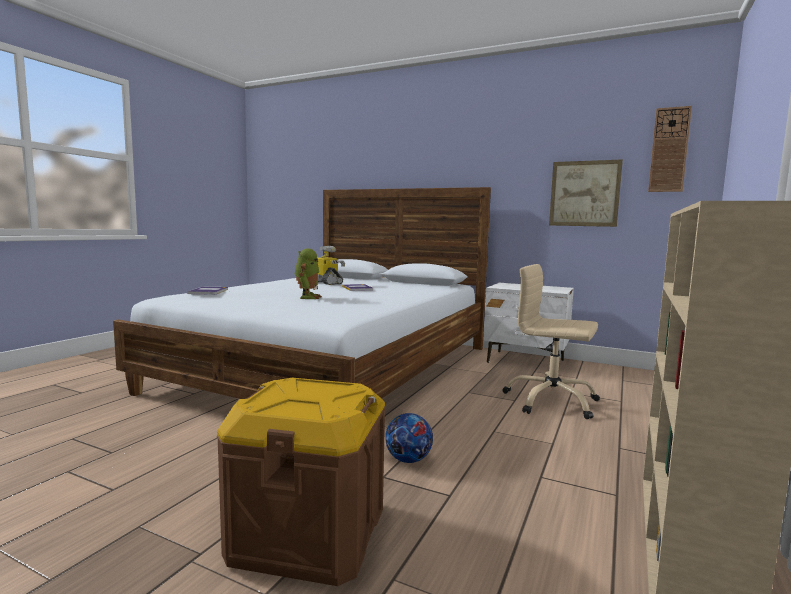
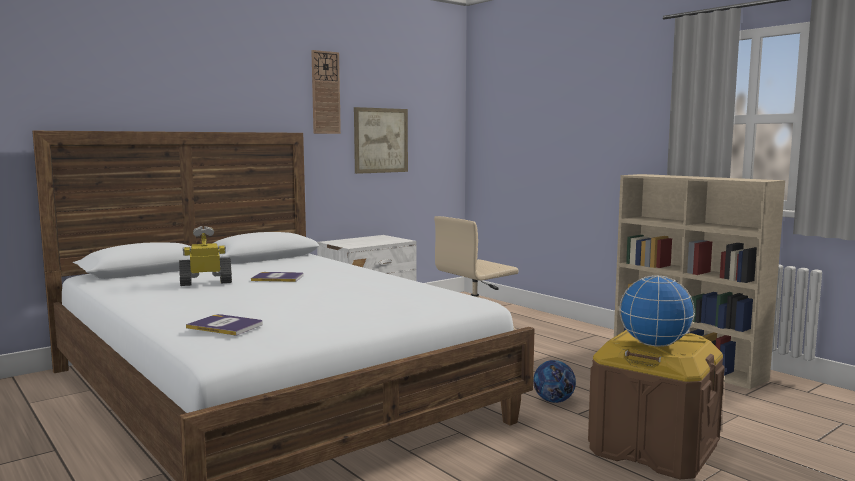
camera: 65 degrees left, 0 degrees up
toy robot [295,248,322,299] -> none
wall clock [648,106,692,192] -> wall clock moved to [311,50,341,134]
none -> globe [620,275,695,347]

